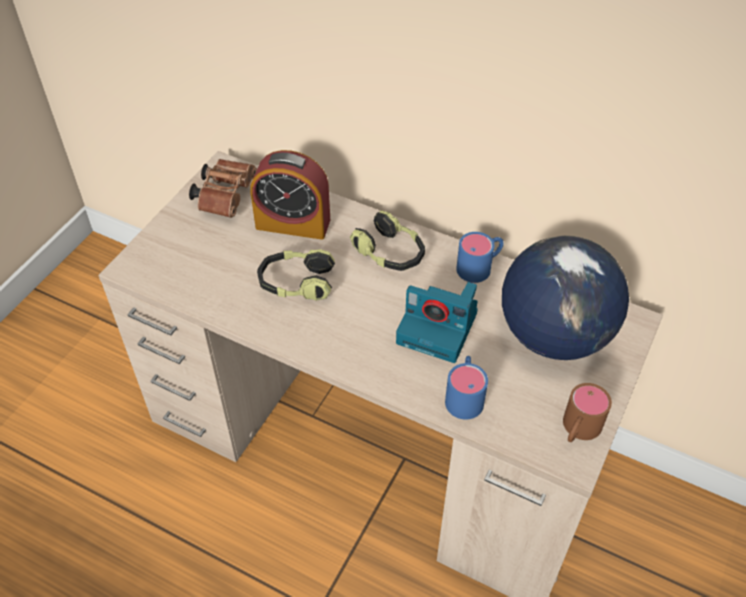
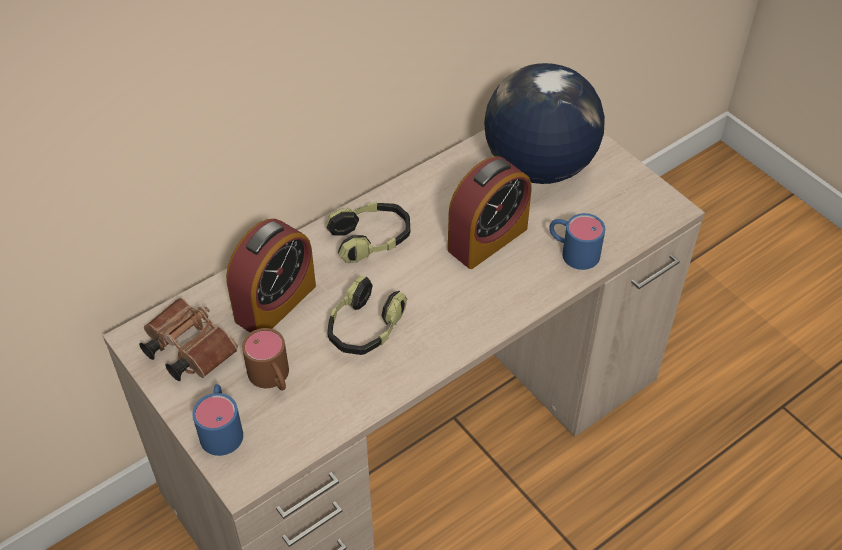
camera: 65 degrees left, 0 degrees up
camera [396,282,478,363] -> alarm clock [448,156,532,269]
blue mug [456,232,504,283] -> blue mug moved to [192,384,243,456]
brown mug [563,383,612,442] -> brown mug moved to [242,328,289,390]

